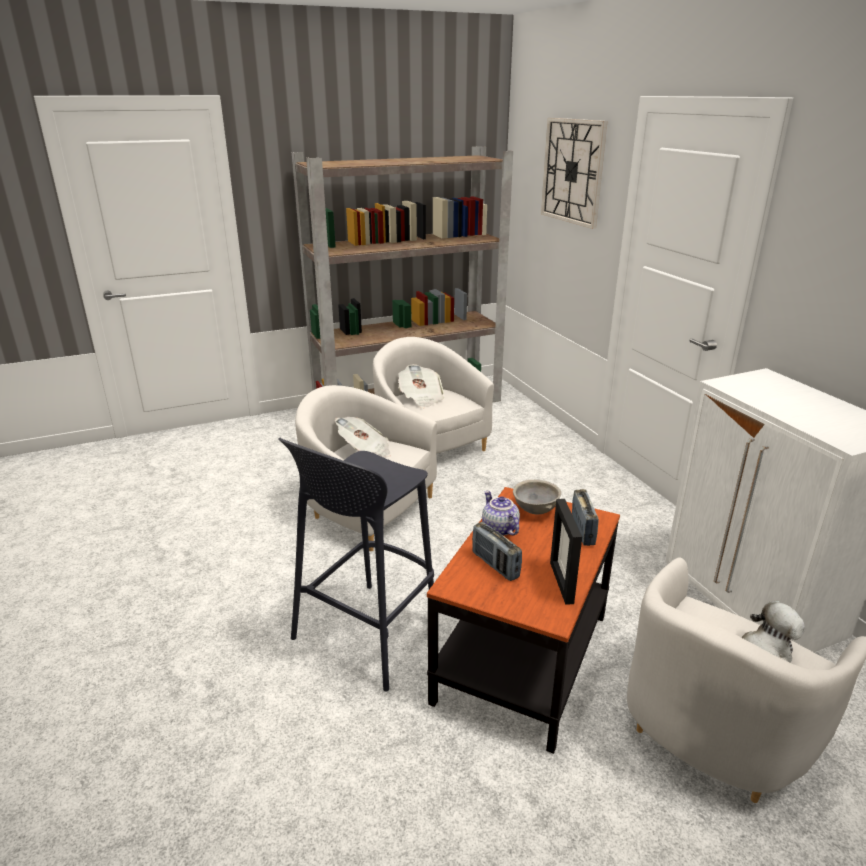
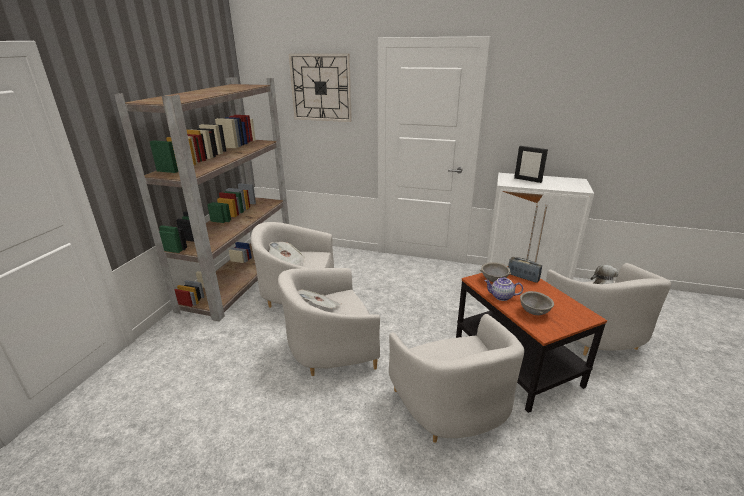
camera: 50 degrees left, 0 degrees up
grey stool [278,438,434,692] -> white armchair [389,314,524,443]
radio [472,522,522,581] -> grey bowl [520,291,554,315]
picture frame [550,499,582,605] -> picture frame moved to [514,146,548,183]

